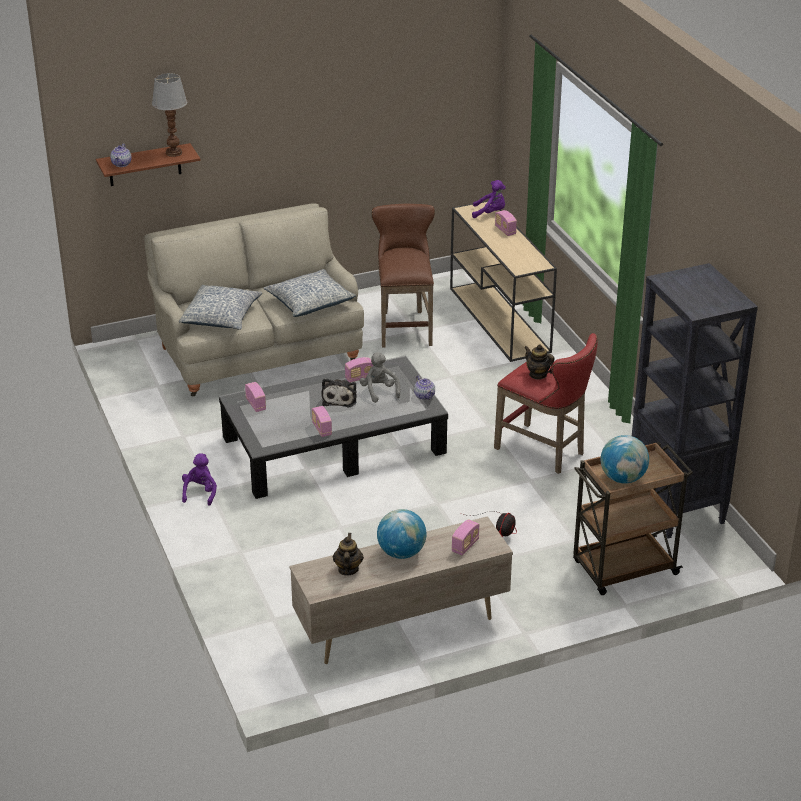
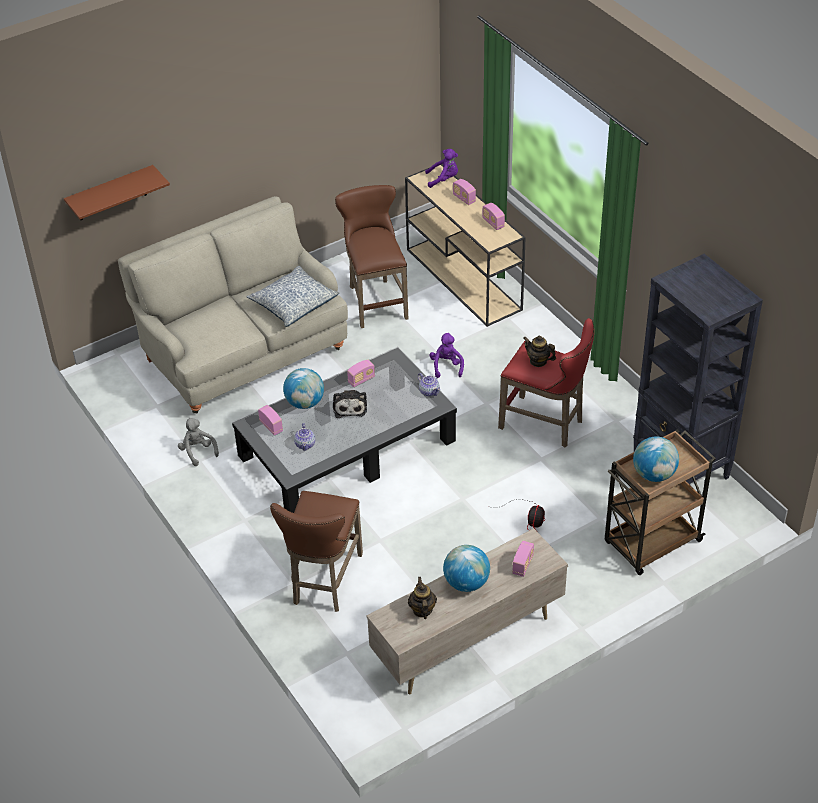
camera: 10 degrees left, 10 degrees up
teapot [110,144,132,167] -> teapot moved to [294,423,315,451]
table lamp [152,73,187,157] -> none
pillow [179,285,262,330] -> none
purple plush toy [182,453,217,506] -> purple plush toy moved to [429,333,464,378]
radio [312,406,332,437] -> radio moved to [482,203,505,230]
grey plush toy [360,352,400,403] -> grey plush toy moved to [178,418,219,466]
none -> brown stool [270,491,363,612]
none -> globe [283,368,324,409]

